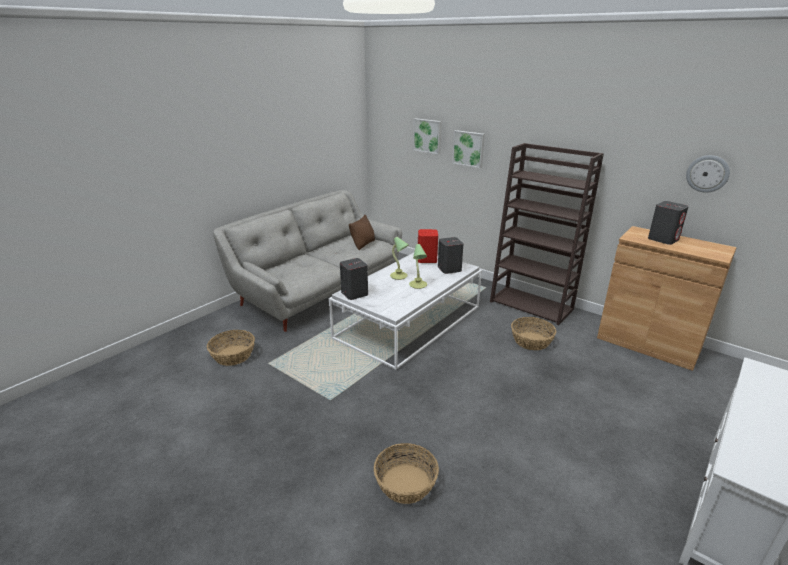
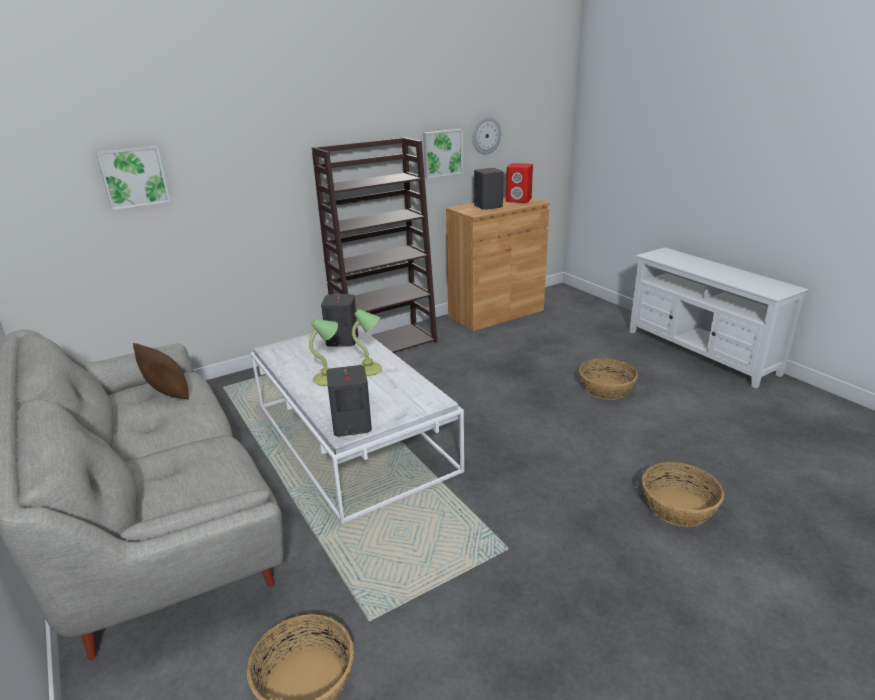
camera: 70 degrees left, 0 degrees up
red speaker [418,229,438,263] -> red speaker moved to [506,163,533,203]
picture [452,130,485,168] -> picture moved to [423,129,463,179]
basket [511,317,556,350] -> basket moved to [579,358,638,400]

